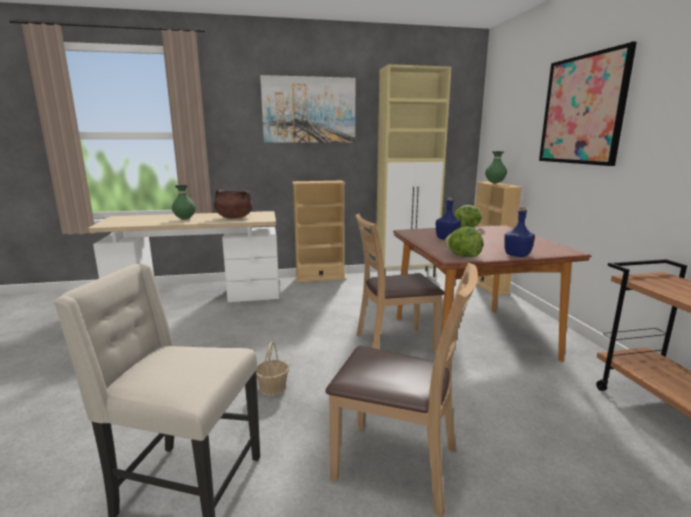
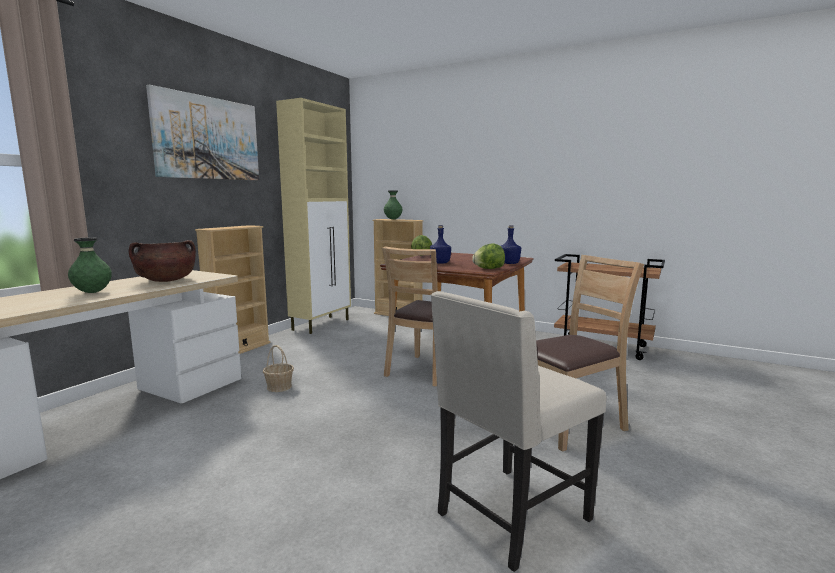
camera: 50 degrees left, 5 degrees down
basket [256,341,289,396] -> basket moved to [263,345,294,392]
picture [539,42,637,166] -> none

